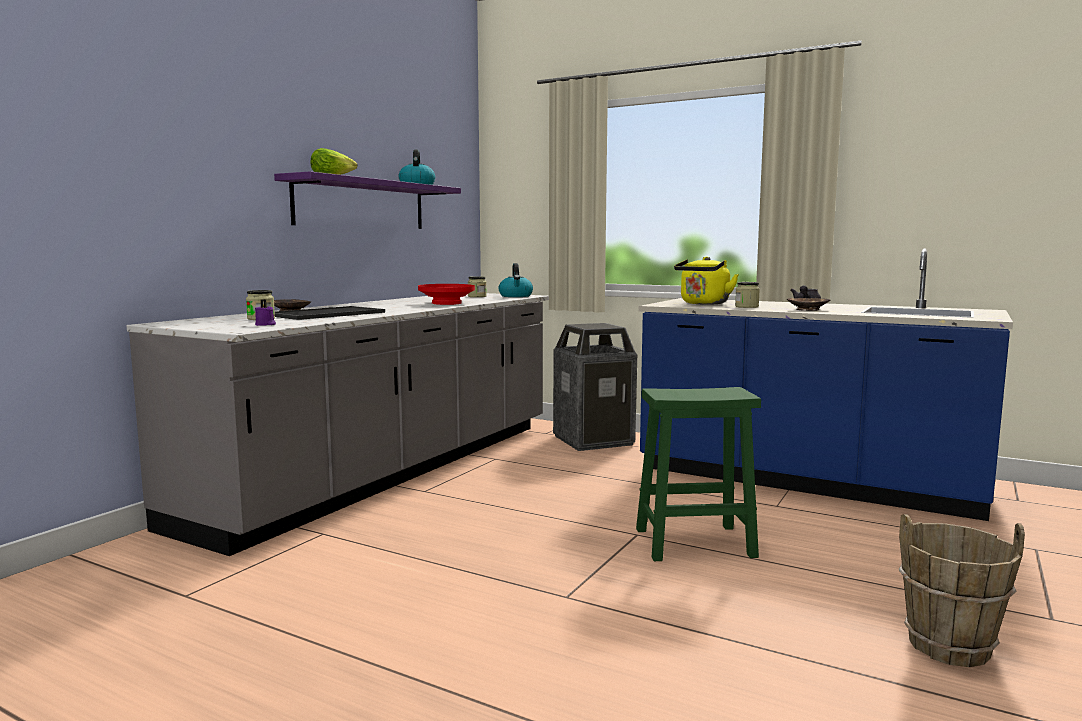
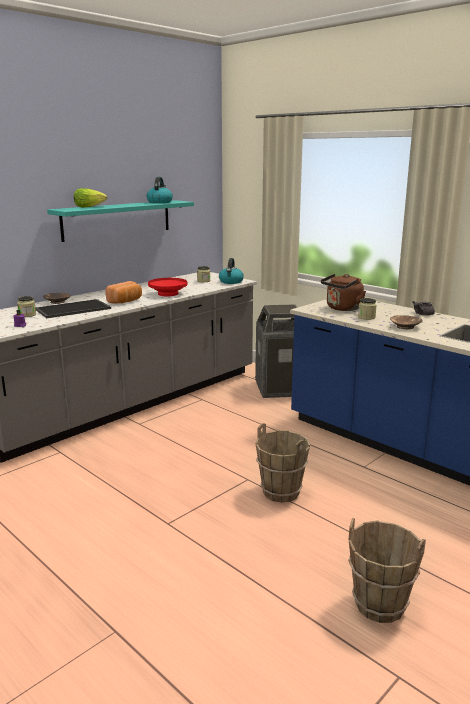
camera: 15 degrees right, 10 degrees up
purple shelf [274,171,461,229] -> turquoise shelf [47,200,194,242]
green stool [636,387,761,561] -> brown bucket [255,423,310,503]
yellow kettle [674,257,739,305] -> brown kettle [321,274,366,311]
none -> bread [106,281,142,304]

